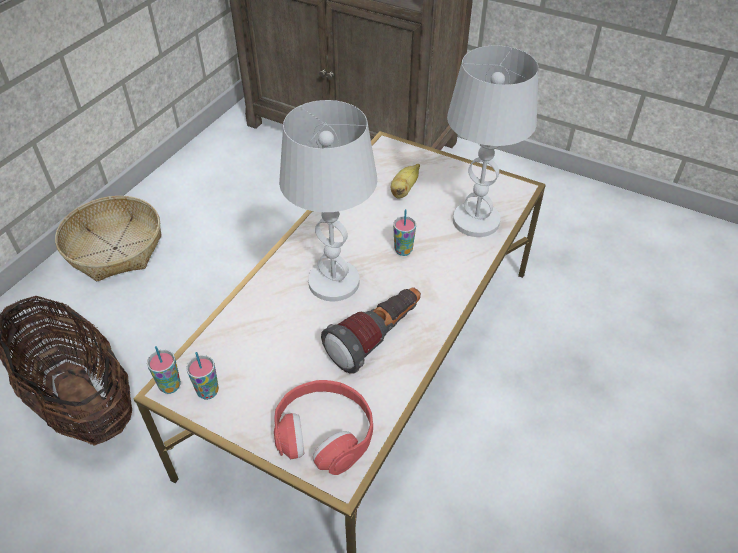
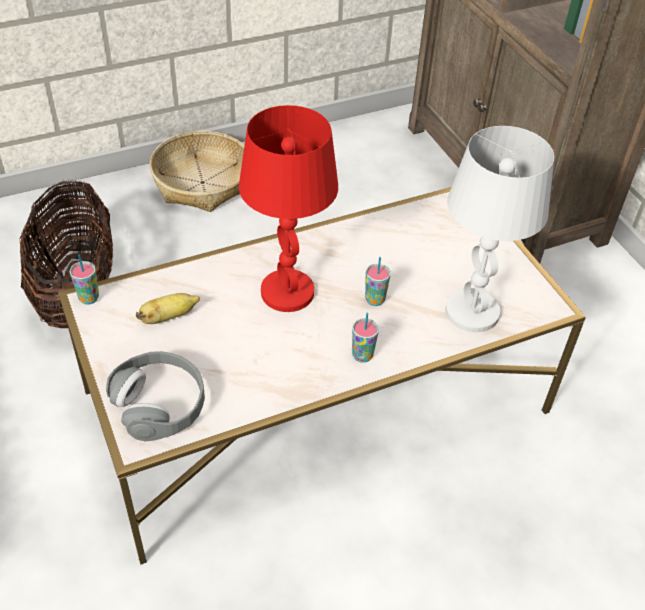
camera: 35 degrees right, 0 degrees up
cup [186,352,219,400] -> cup moved to [352,313,379,363]
red headphones [274,380,373,475] -> grey headphones [106,351,205,441]
white table lamp [279,100,377,301] -> red table lamp [239,105,338,312]
flashlight [321,287,421,374] -> none
banana [391,164,420,199] -> banana moved to [136,293,200,324]

